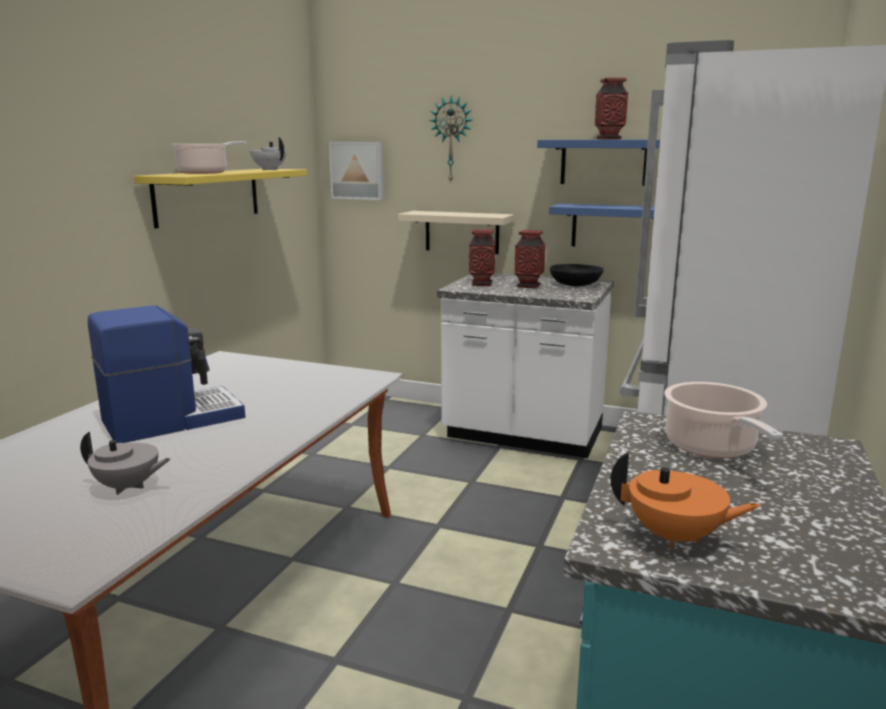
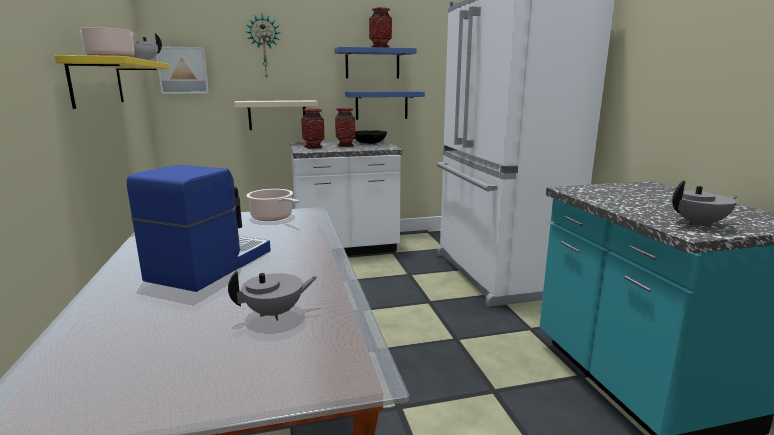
camera: 35 degrees left, 0 degrees up
orange teapot [610,452,761,550] -> grey teapot [672,180,738,228]
cooking pot [664,382,783,458] -> cooking pot moved to [246,189,299,221]

